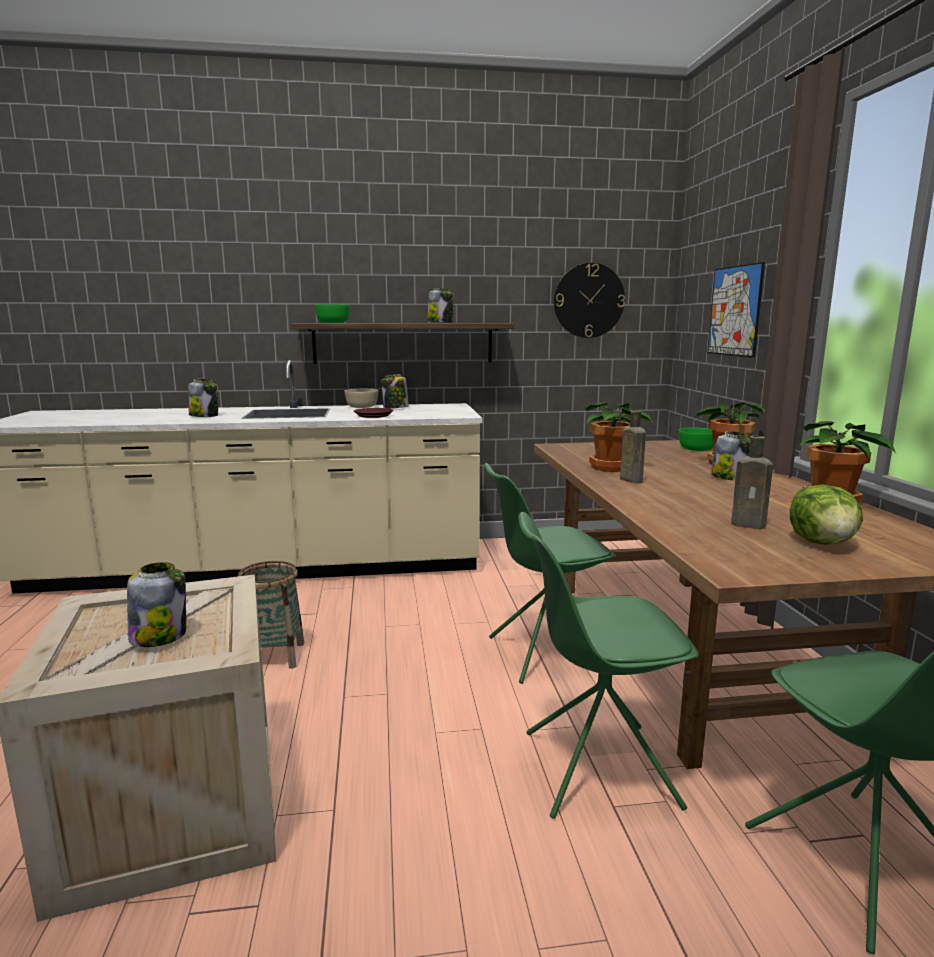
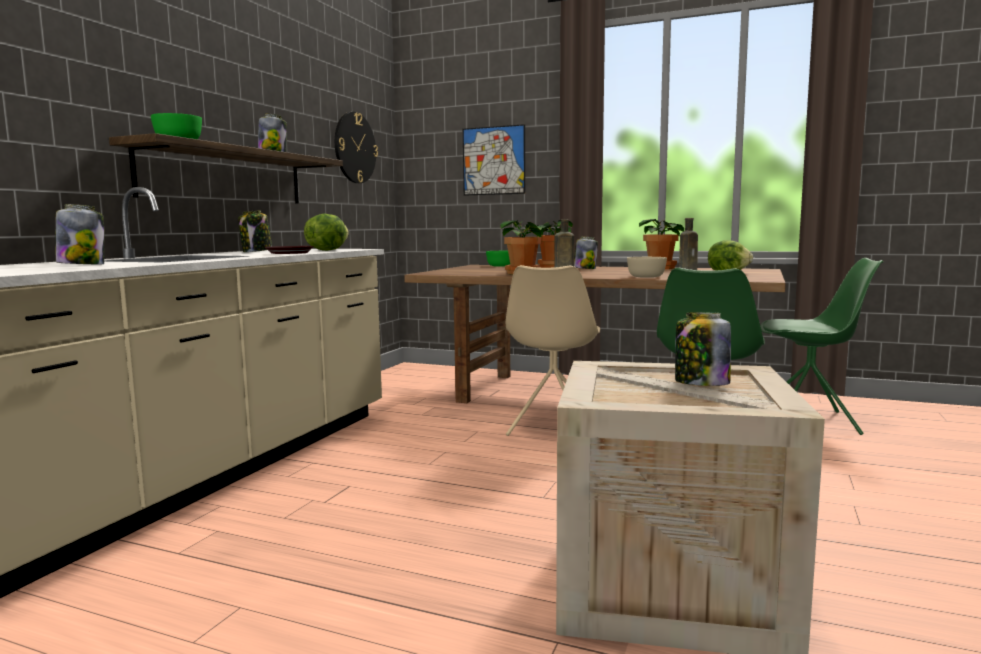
camera: 60 degrees left, 5 degrees down
basket [238,561,304,669] -> none
beige bowl [344,389,378,408] -> beige bowl moved to [627,257,667,278]
green chair [484,463,617,684] -> beige chair [506,265,600,436]
none -> lettuce [304,214,349,251]

